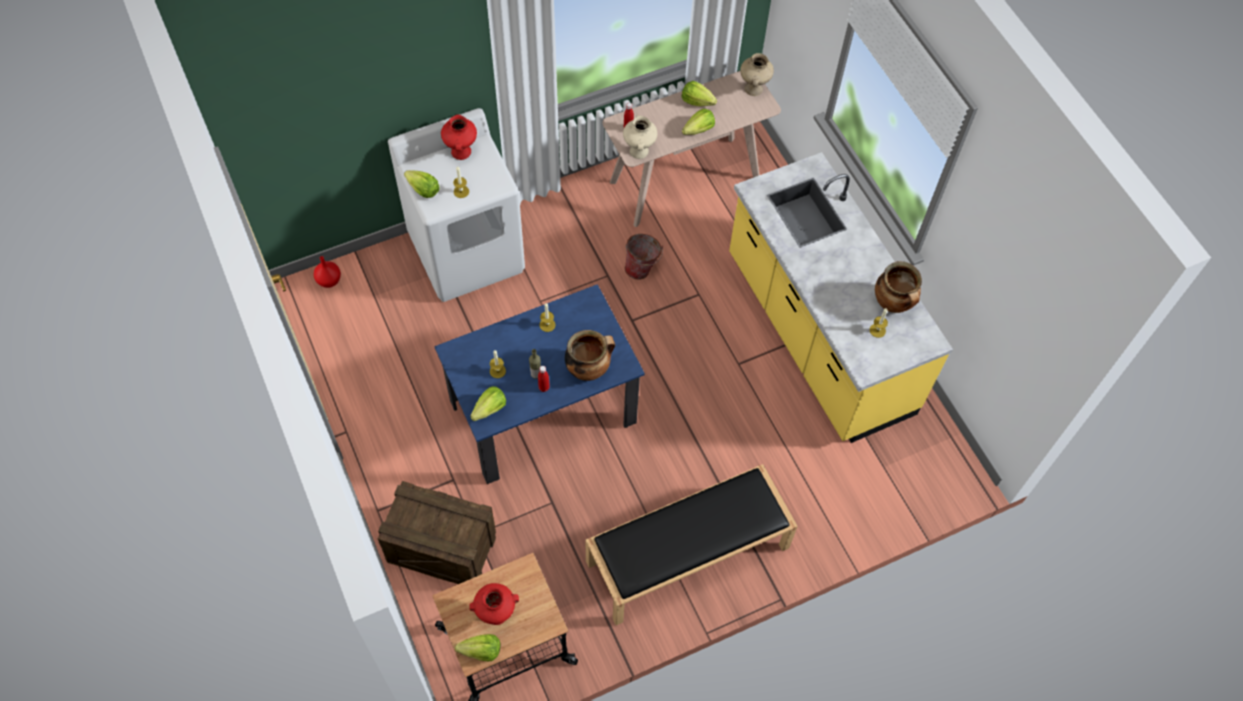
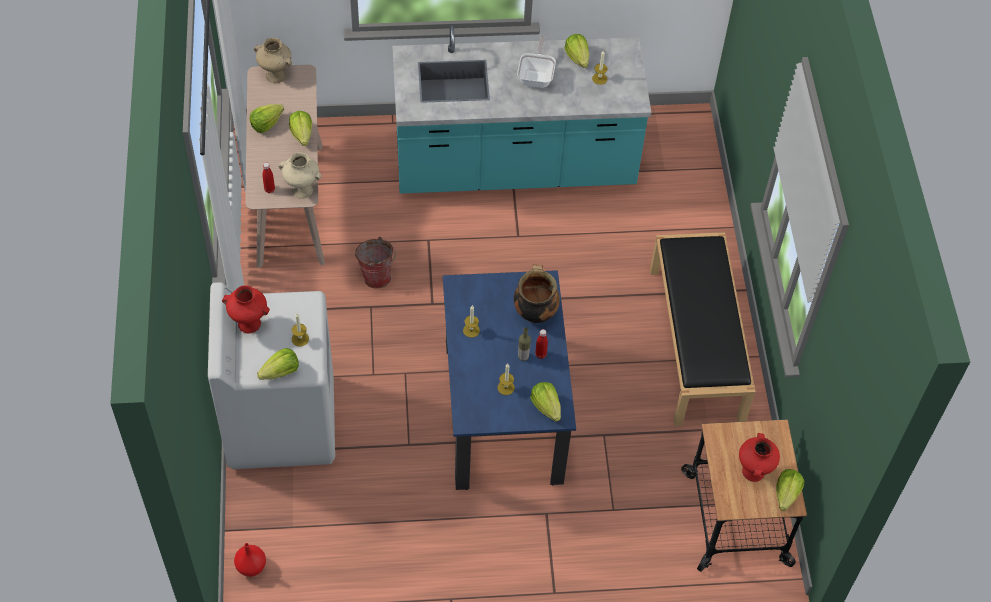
camera: 70 degrees left, 5 degrees down
crate [378,481,496,584] -> none
yellow counter [729,152,953,443] -> turquoise counter [393,25,651,194]
cooking pot [875,261,922,313] -> lettuce [564,34,589,68]
none -> frying pan [517,36,556,88]

